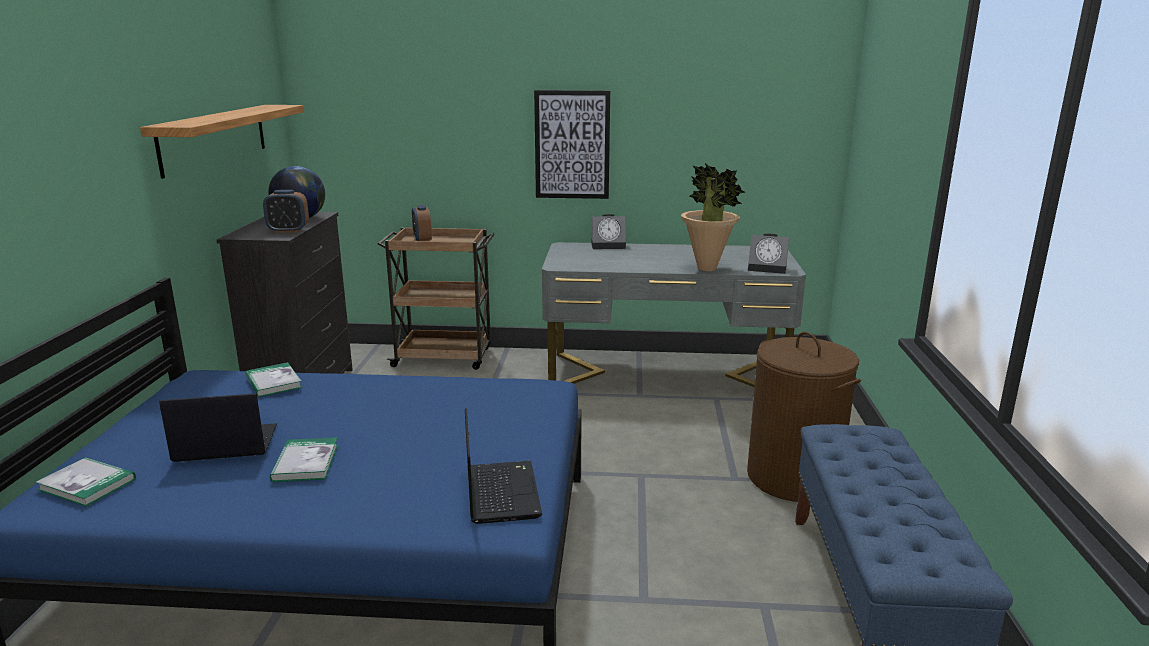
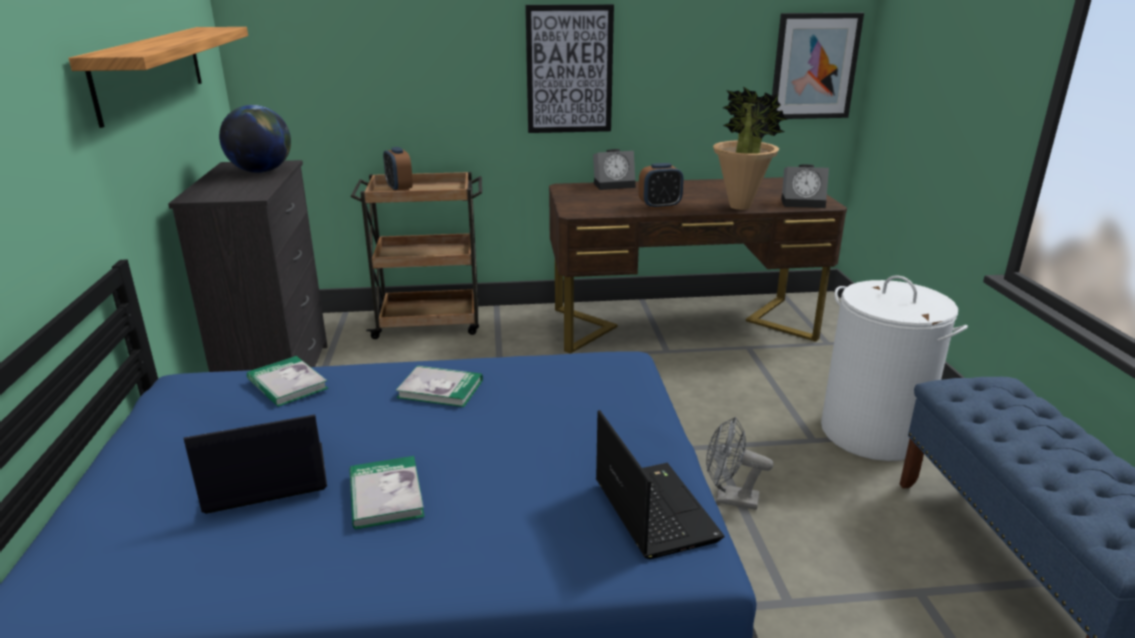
camera: 10 degrees left, 5 degrees up
book [35,457,136,507] -> book moved to [396,365,483,407]
alarm clock [263,190,309,233] -> alarm clock moved to [638,163,684,209]
grey desk [542,242,806,387] -> brown desk [549,177,847,354]
brown laundry basket [747,332,861,502] -> white laundry basket [821,275,968,461]
none -> grey fan [706,417,773,510]
none -> picture [772,13,864,119]

